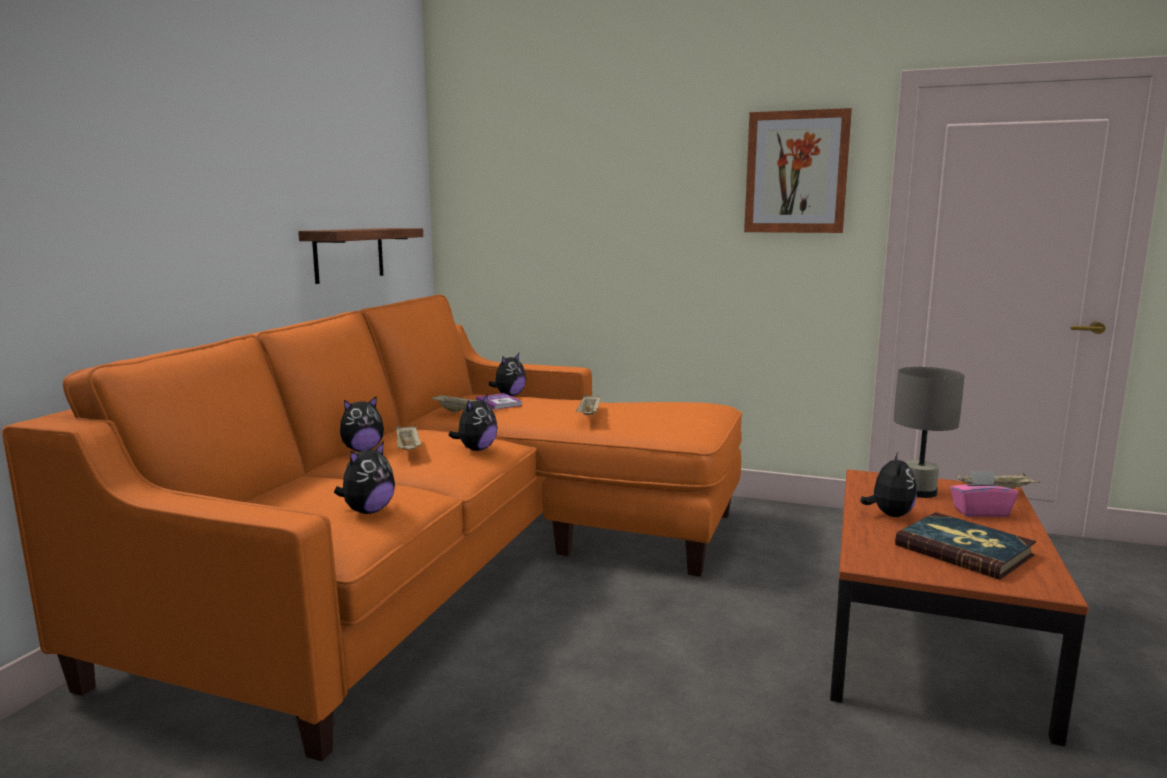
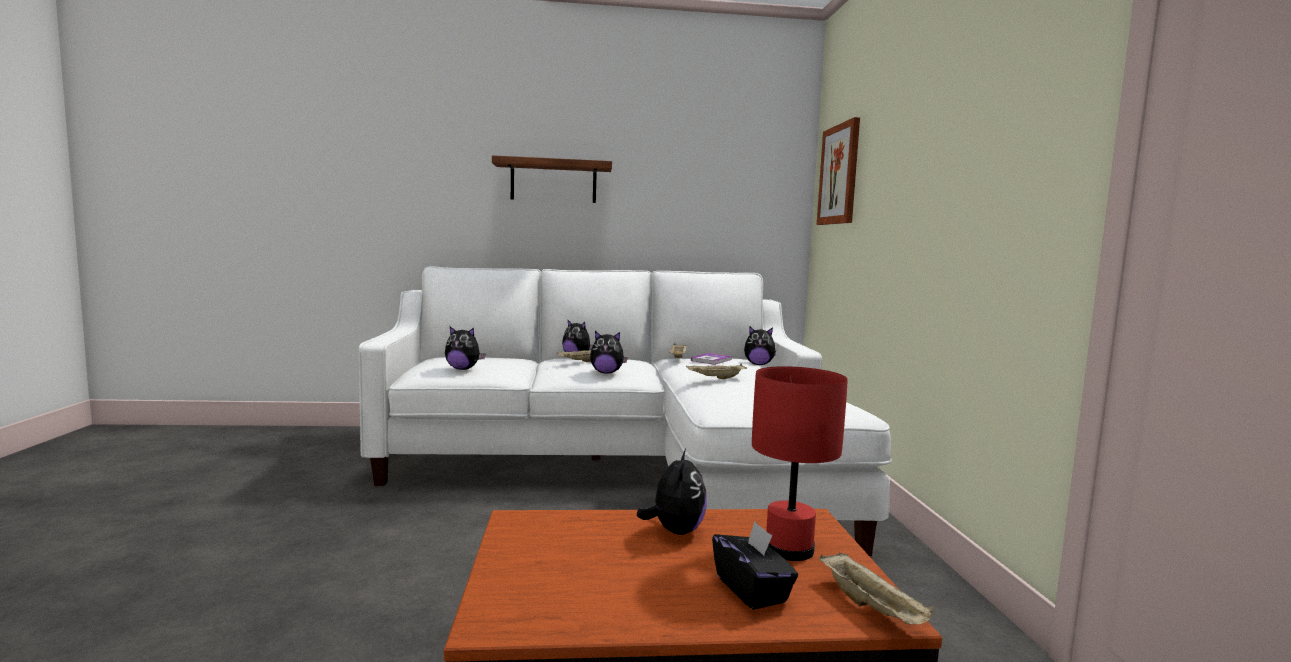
camera: 65 degrees right, 5 degrees down
orange sofa [2,295,742,761] -> white sofa [359,266,892,556]
shelf [298,228,423,284] -> shelf moved to [492,155,612,203]
picture [744,108,852,233] -> picture moved to [817,117,860,225]
plush toy [860,452,917,517] -> plush toy turned 75 degrees counterclockwise [637,449,707,535]
grey table lamp [894,367,964,498] -> red table lamp [752,366,848,561]
book [895,512,1036,580] -> none
pink tissue box [950,471,1018,517] -> black tissue box [712,521,798,610]

